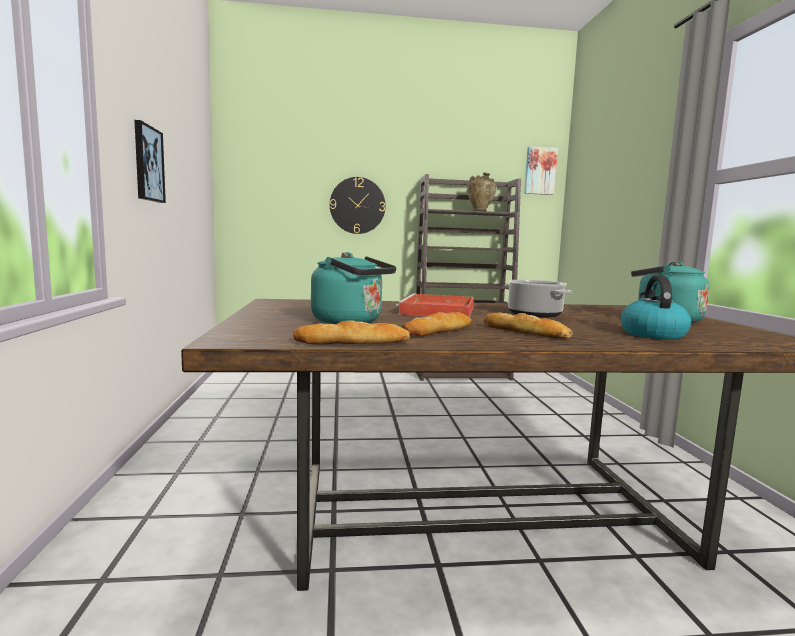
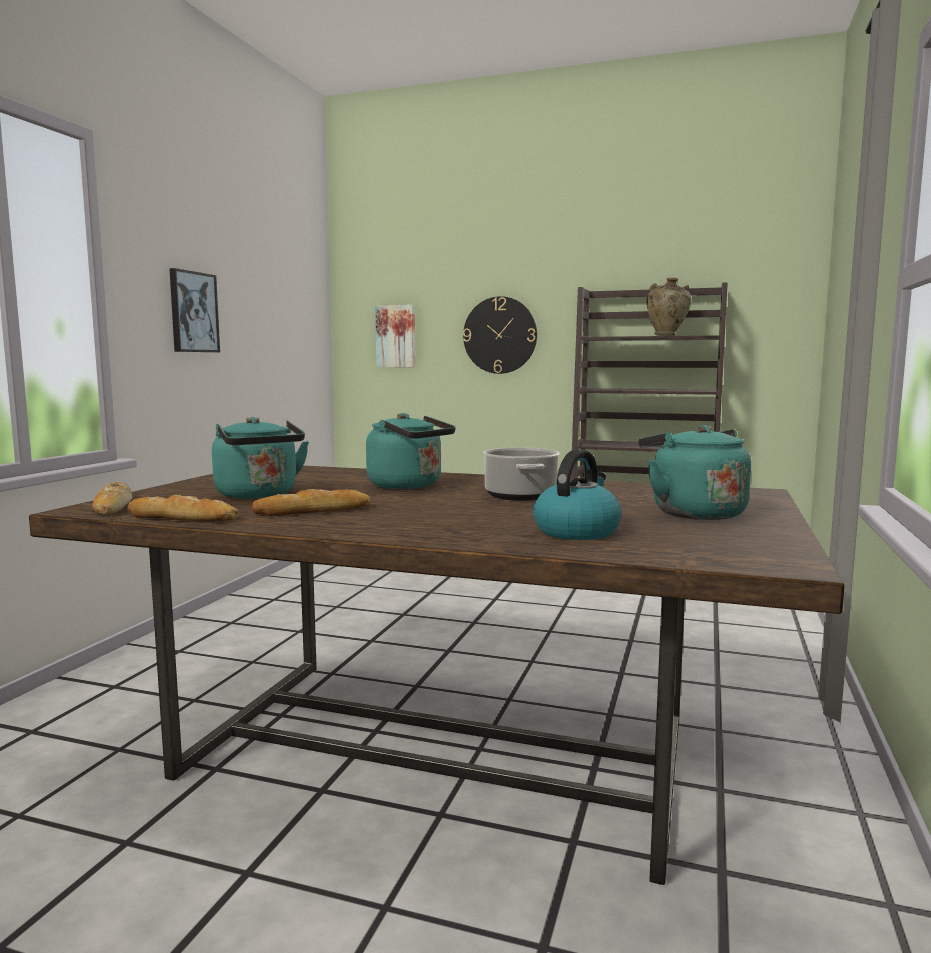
camera: 25 degrees right, 0 degrees up
red tray [396,293,474,317] -> turquoise kettle [366,413,456,489]
bread [484,312,573,338] -> bread moved to [92,482,133,515]
picture [524,146,558,195] -> picture moved to [375,305,415,367]

